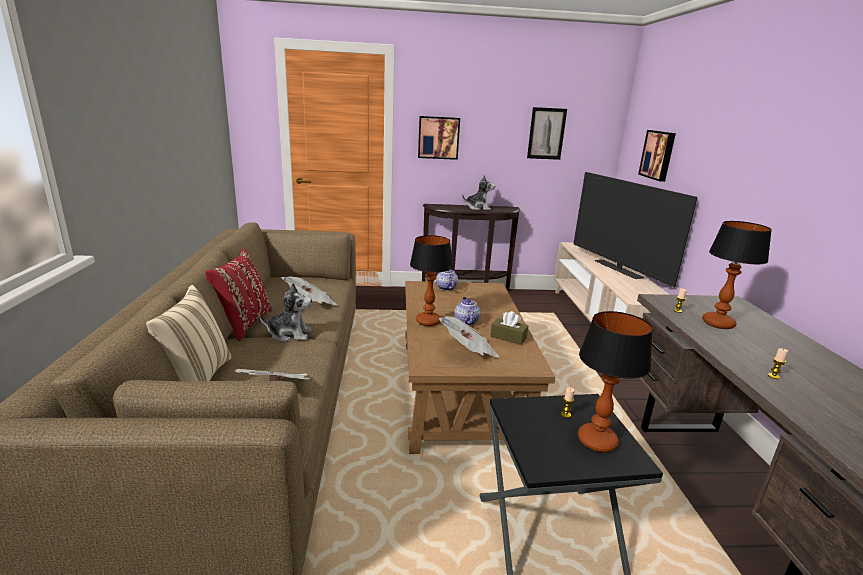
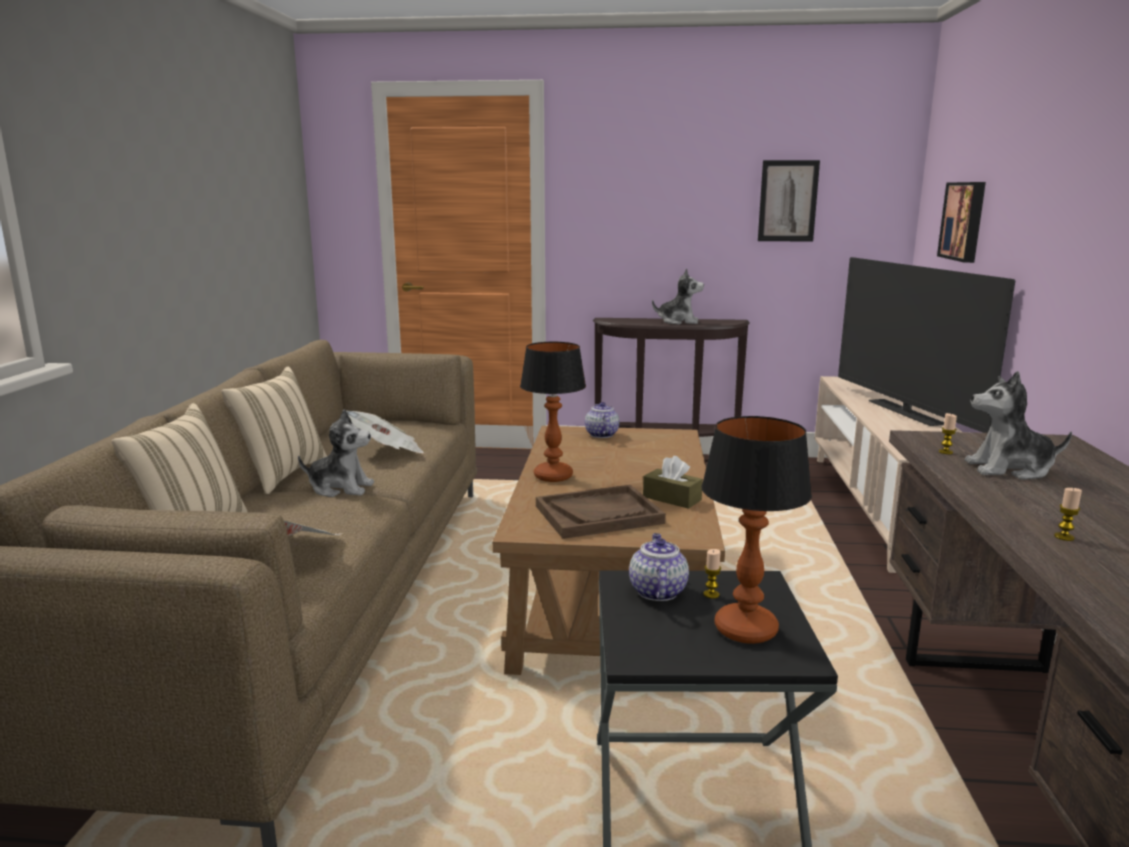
camera: 10 degrees right, 5 degrees down
red pillow [205,249,272,341] -> beige pillow [221,366,327,494]
picture [418,116,460,160] -> none
newspaper [439,316,500,357] -> brown tray [536,485,666,539]
teapot [454,297,480,325] -> teapot moved to [629,533,689,601]
table lamp [702,221,772,329] -> plush toy [965,371,1072,480]

